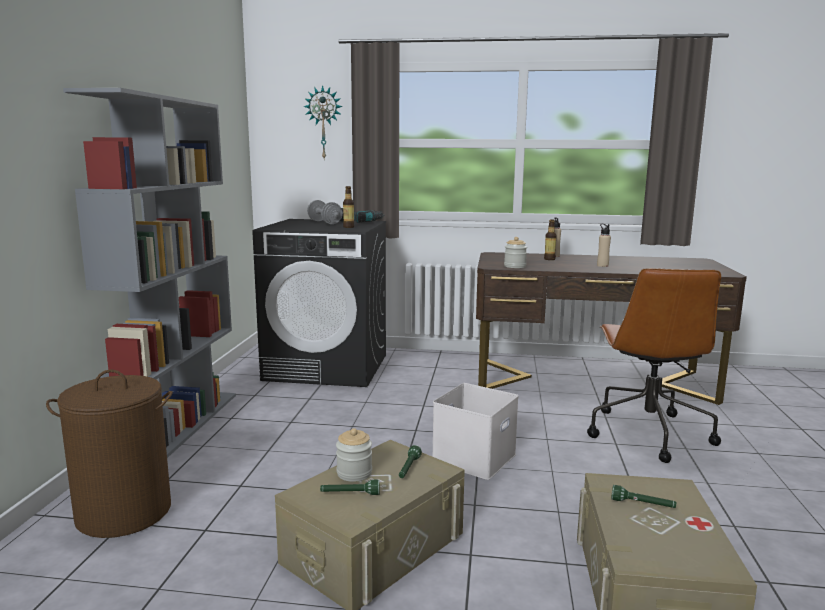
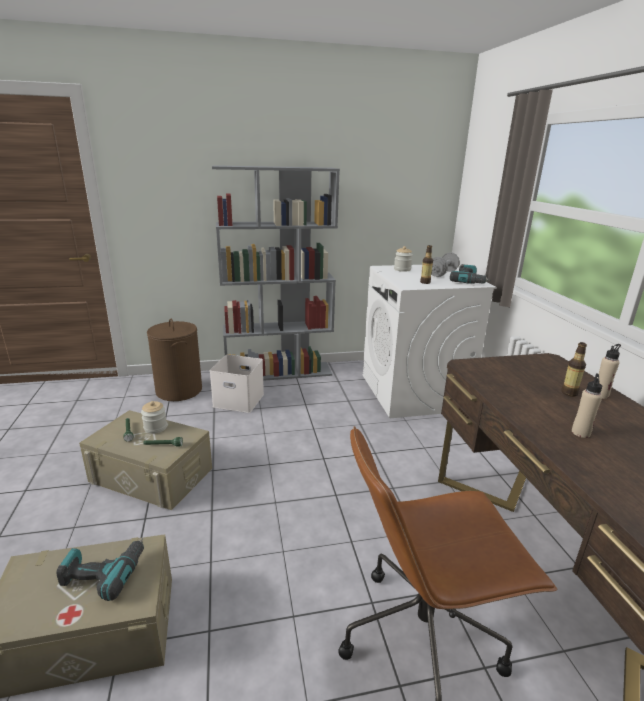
camera: 70 degrees right, 10 degrees up
black washing machine [252,219,386,387] -> white washing machine [363,265,497,418]
wall clock [303,85,342,158] -> none
white storage box [433,383,519,480] -> white storage box moved to [210,354,264,413]
jar [504,237,527,268] -> jar moved to [394,246,413,272]
green flashlight [611,485,676,508] -> power drill [56,539,144,601]

